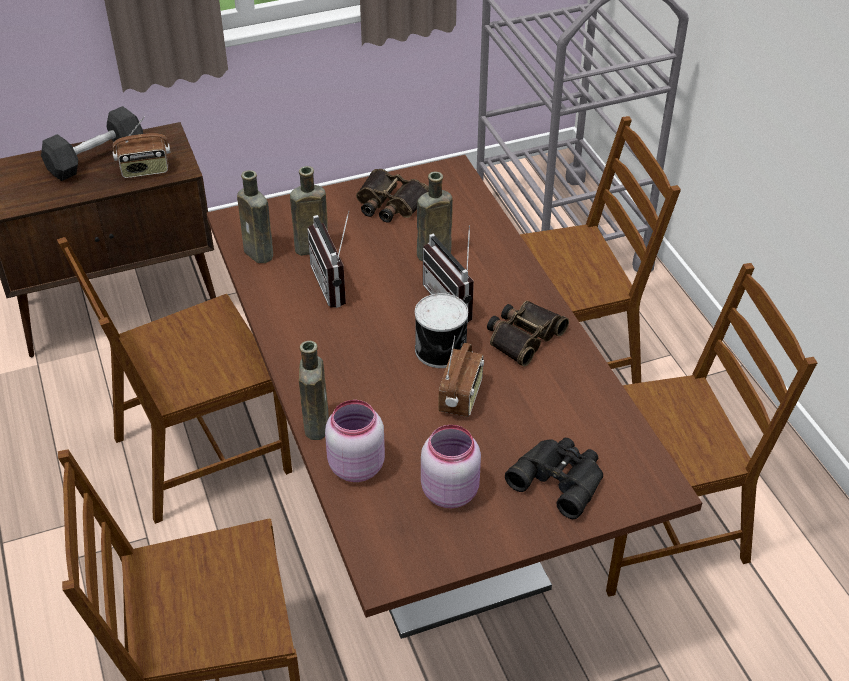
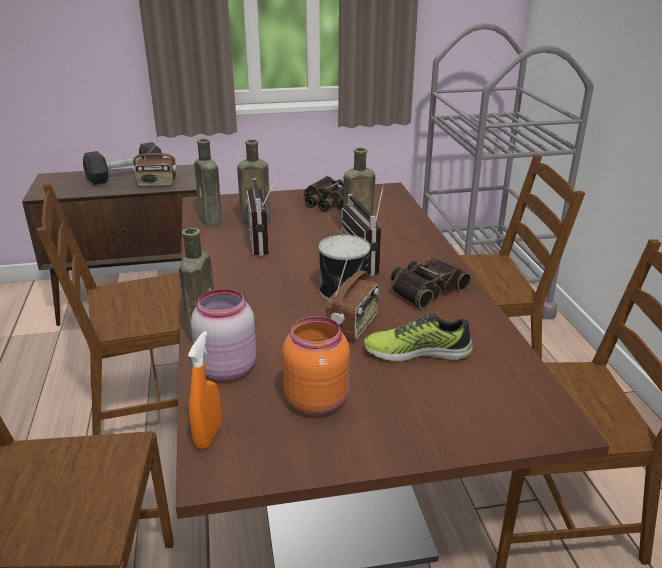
camera: 10 degrees right, 15 degrees down
pink jar [421,425,481,508] -> orange jar [282,316,350,415]
black binoculars [505,438,603,519] -> none
none -> orange spray bottle [188,331,221,450]
none -> shoe [364,313,473,362]

